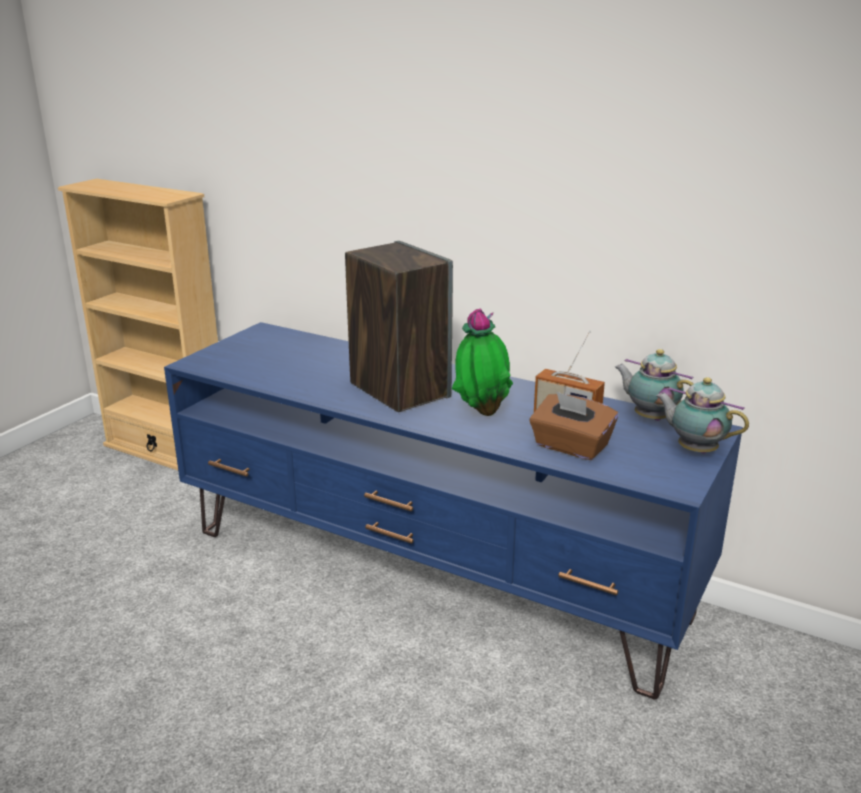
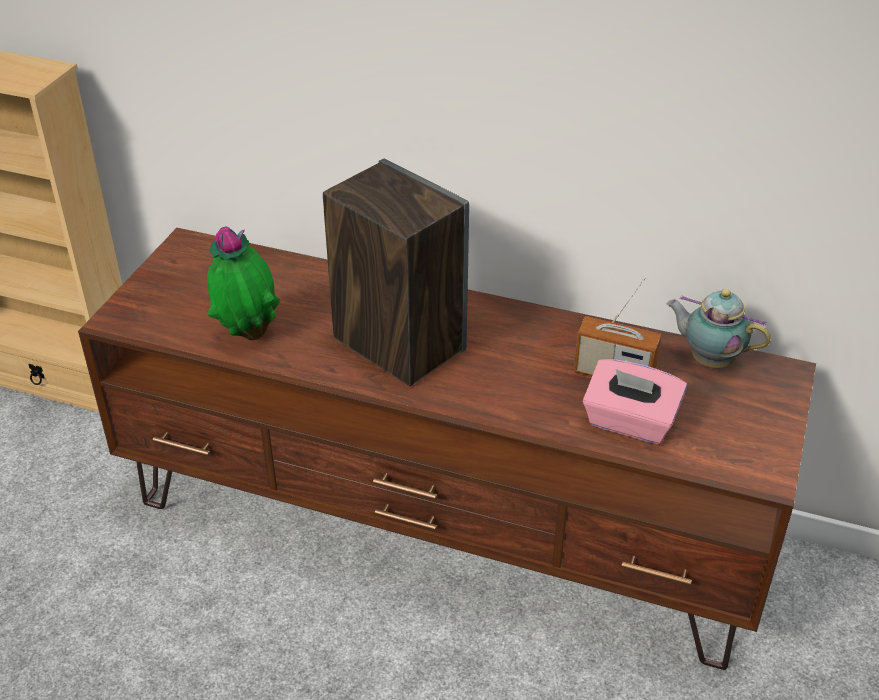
camera: 10 degrees left, 15 degrees up
blue tv stand [164,322,743,700] -> brown tv stand [78,228,816,670]
potted plant [452,309,513,416] -> potted plant moved to [207,227,280,340]
brown tissue box [530,392,618,460] -> pink tissue box [583,359,687,444]
teapot [656,377,749,454] -> none

